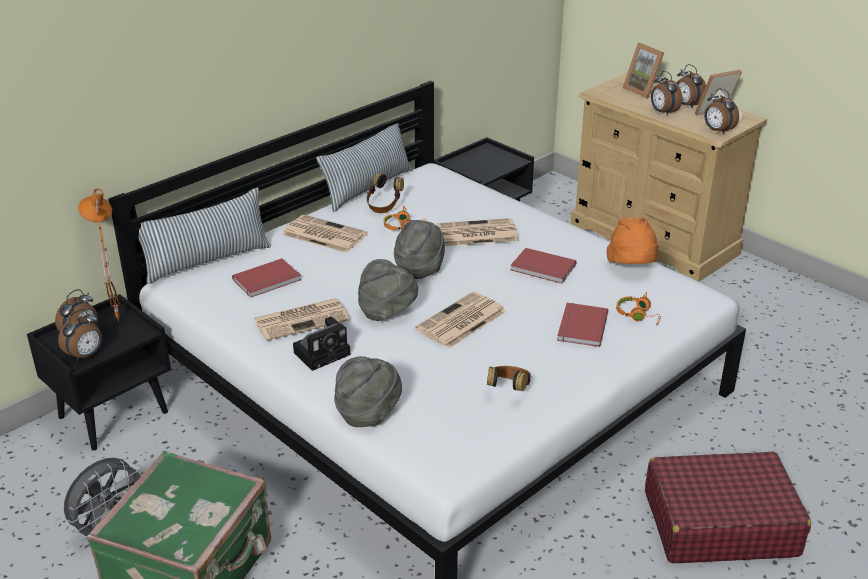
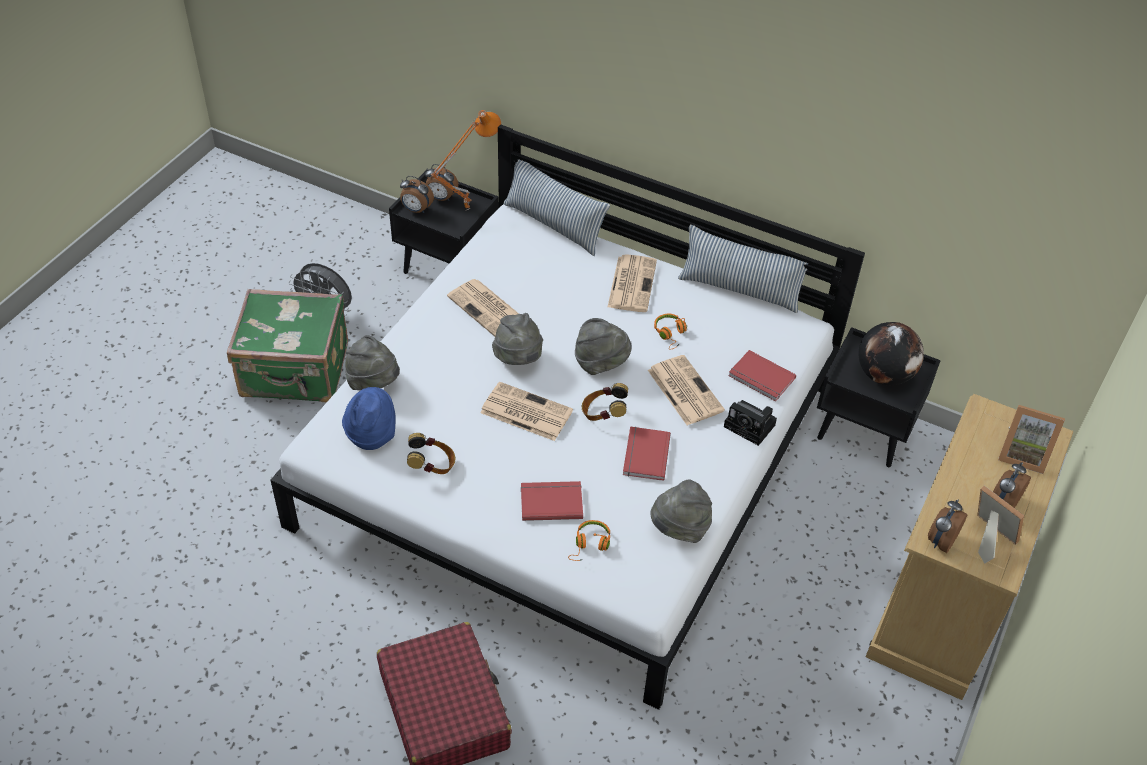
camera: 70 degrees right, 15 degrees up
red book [232,258,301,298] -> red book moved to [728,350,796,401]
camera [293,317,350,371] -> camera moved to [724,400,777,446]
headphones [367,173,404,213] -> headphones moved to [582,383,628,421]
orange hat [607,217,658,264] -> grey hat [651,479,712,543]
picture frame [622,43,664,98] -> picture frame turned 105 degrees counterclockwise [998,405,1065,474]
alarm clock [651,71,682,116] -> none
none -> blue hat [342,387,396,450]
none -> globe [858,322,924,385]

